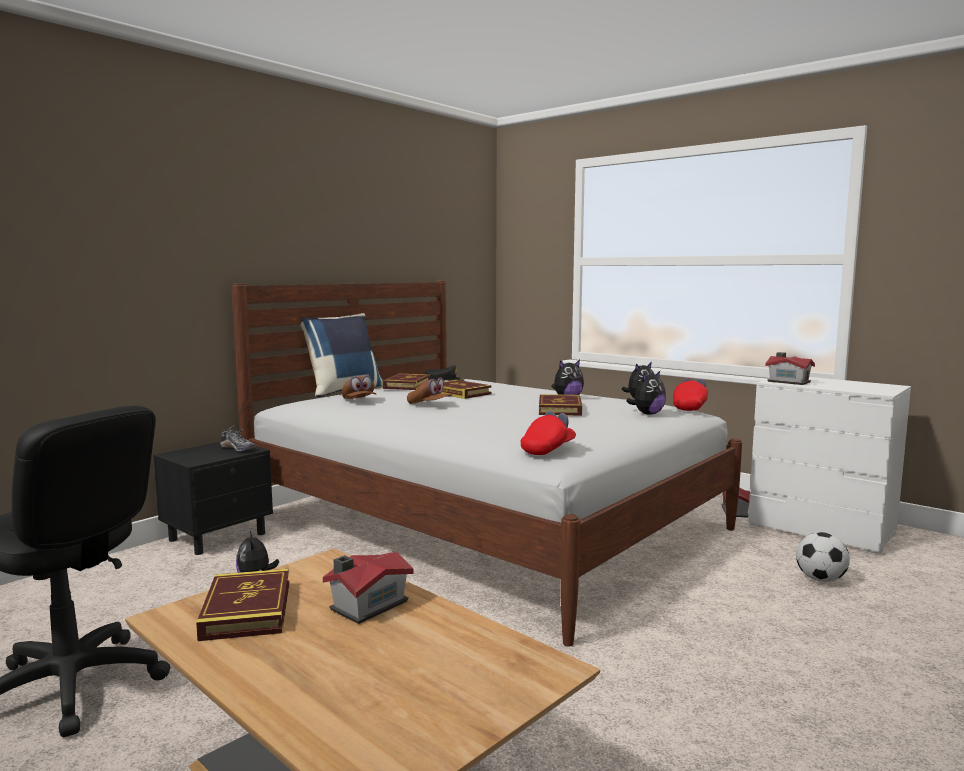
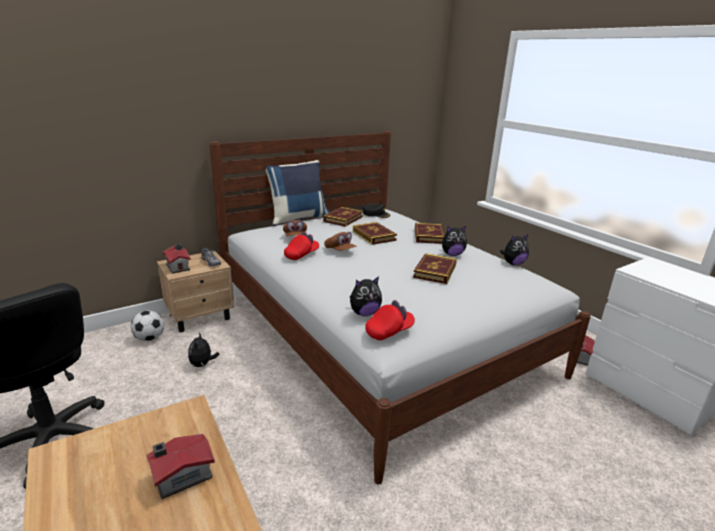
camera: 15 degrees right, 15 degrees up
black nightstand [153,442,273,555] -> beige nightstand [157,251,234,332]
book [196,569,289,641] -> book moved to [415,223,445,244]
plush toy [626,371,666,415] -> plush toy moved to [350,276,382,316]
red cap [673,378,708,411] -> red cap moved to [284,232,319,260]
toy house [765,352,815,385] -> toy house moved to [162,244,191,274]
football [796,532,850,582] -> football moved to [131,310,164,341]

